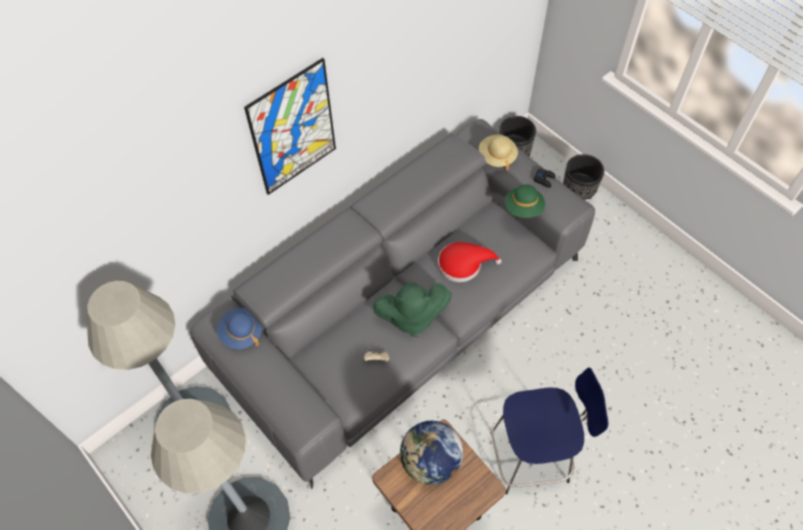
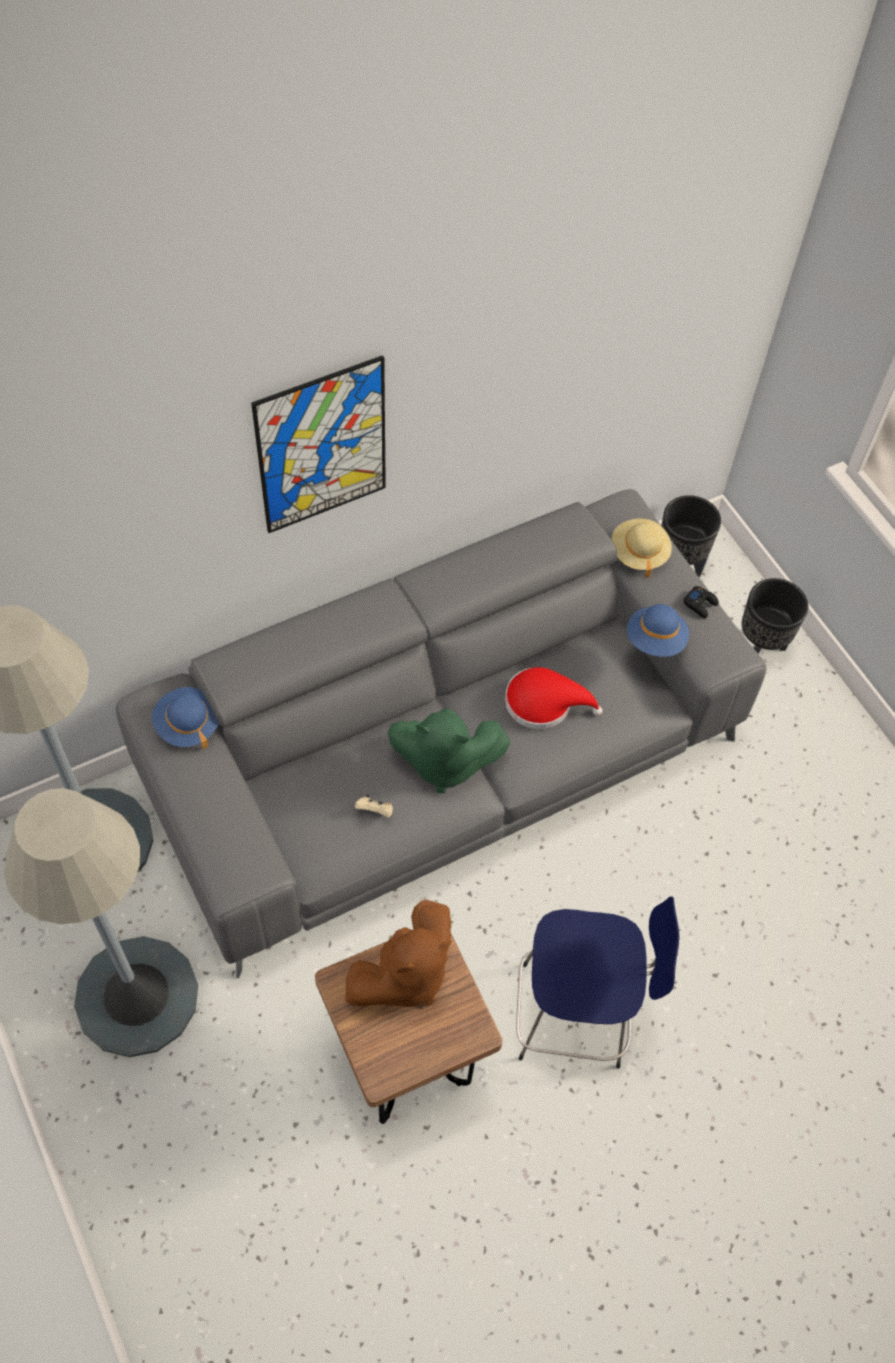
camera: 10 degrees right, 0 degrees up
globe [400,421,463,485] -> brown plush toy [345,900,452,1007]
green hat [505,184,545,218] -> blue hat [627,604,689,657]

